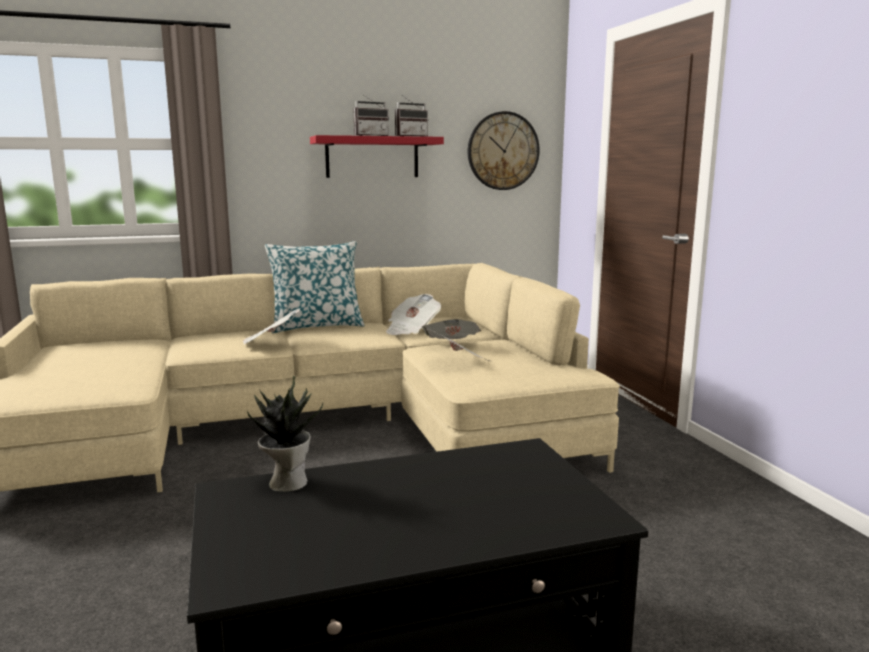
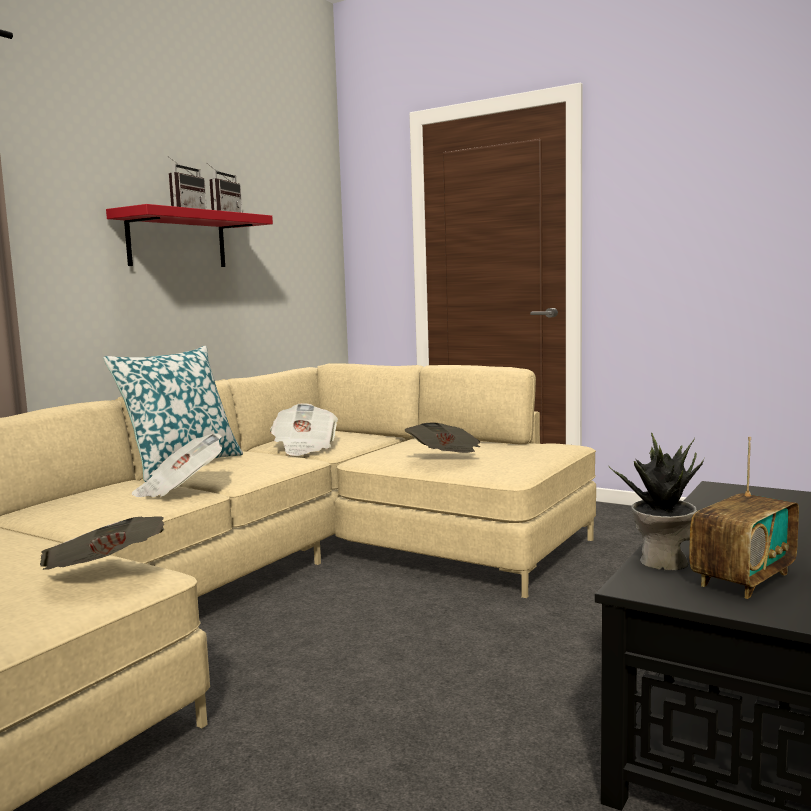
camera: 40 degrees left, 5 degrees down
newspaper [422,319,481,339] -> newspaper moved to [40,516,164,570]
wall clock [468,111,540,190] -> none
none -> radio [689,437,799,599]

